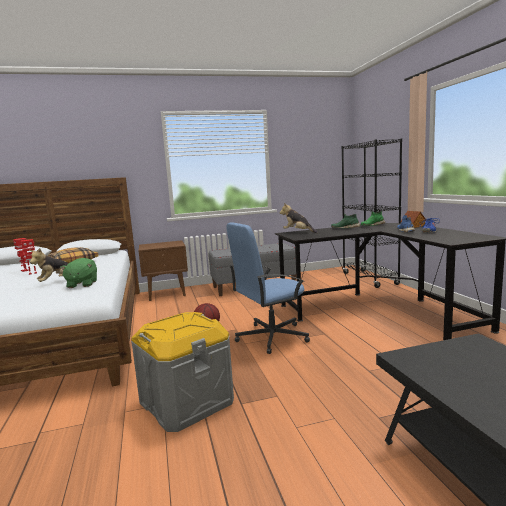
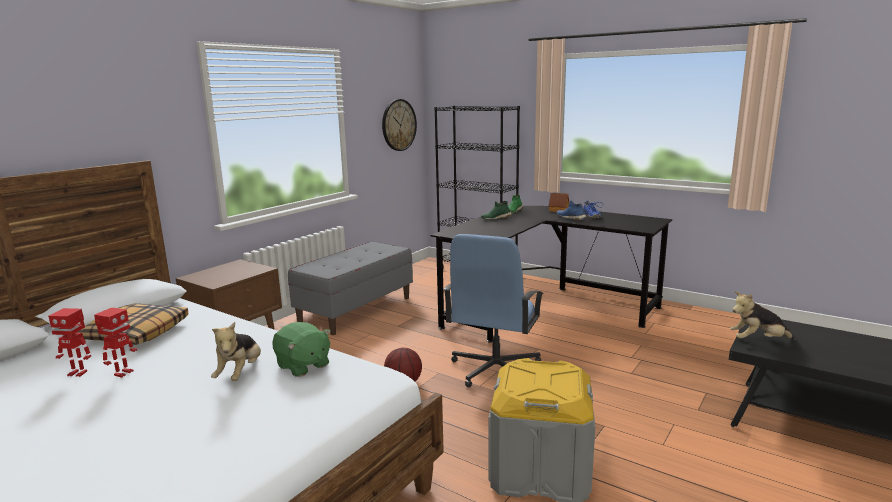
camera: 40 degrees left, 5 degrees up
plush toy [280,203,318,233] -> plush toy moved to [730,291,795,339]
none -> wall clock [382,99,417,151]

